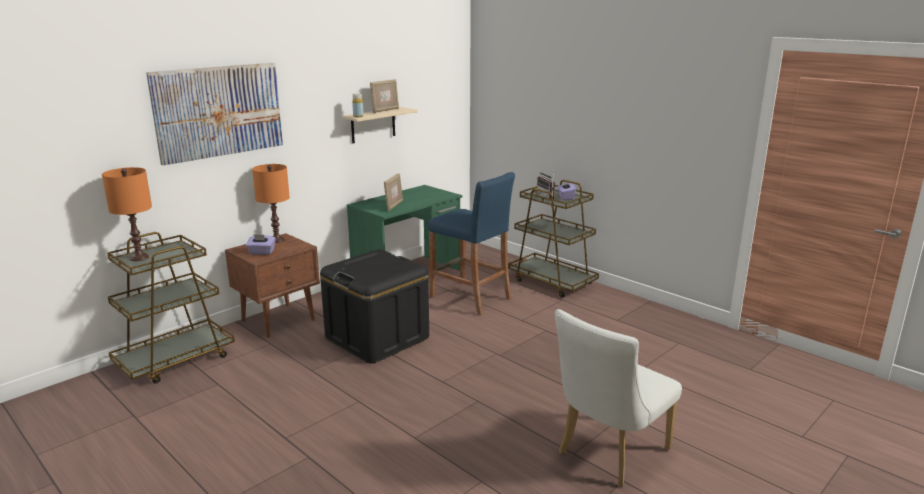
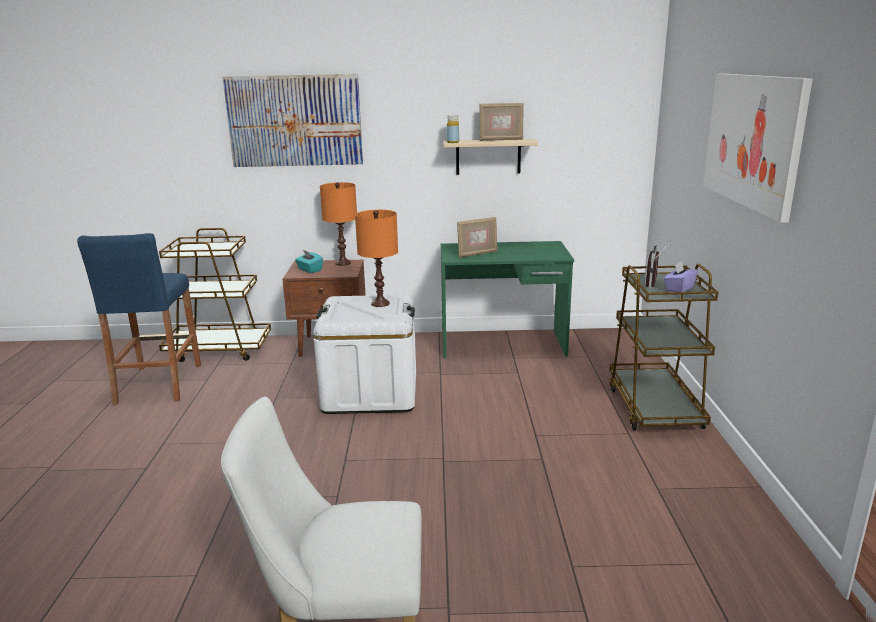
camera: 45 degrees right, 0 degrees up
orange table lamp [102,167,152,261] -> orange table lamp moved to [355,210,398,307]
purple tissue box [246,234,275,255] -> turquoise tissue box [295,250,323,273]
black storage box [320,249,429,364] -> white storage box [313,295,416,414]
blue stool [428,172,515,315] -> blue stool moved to [77,233,201,405]
none -> picture [703,74,813,223]

